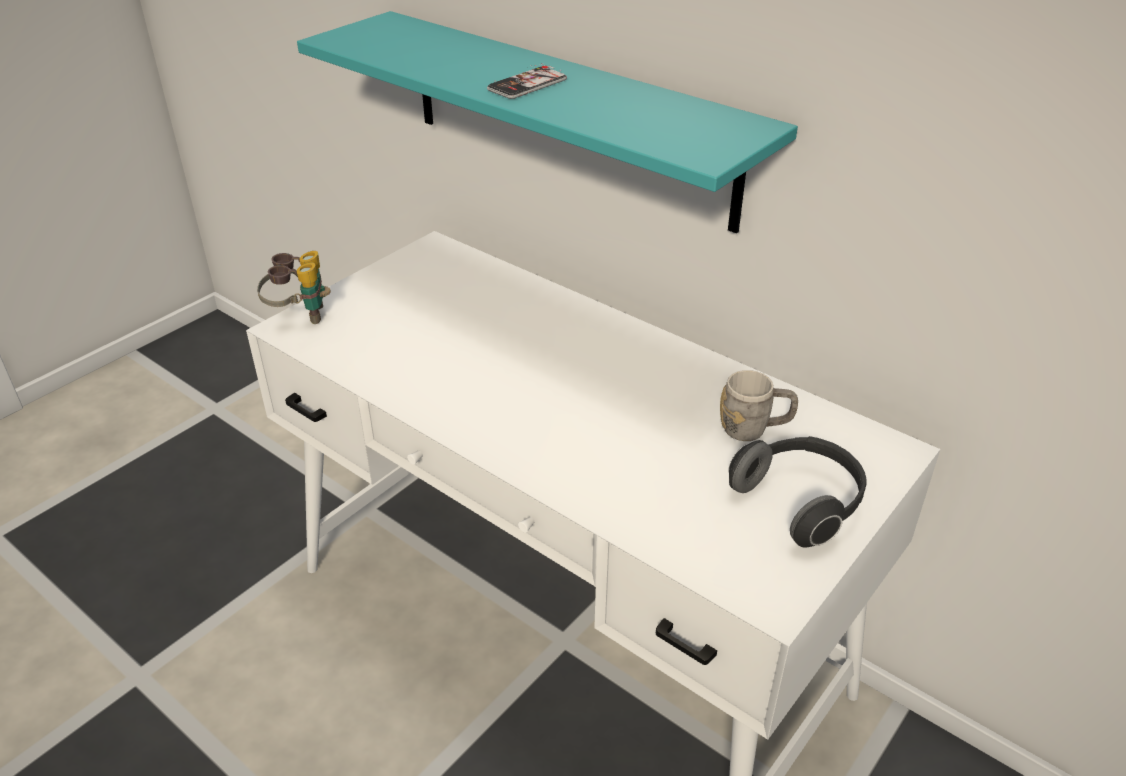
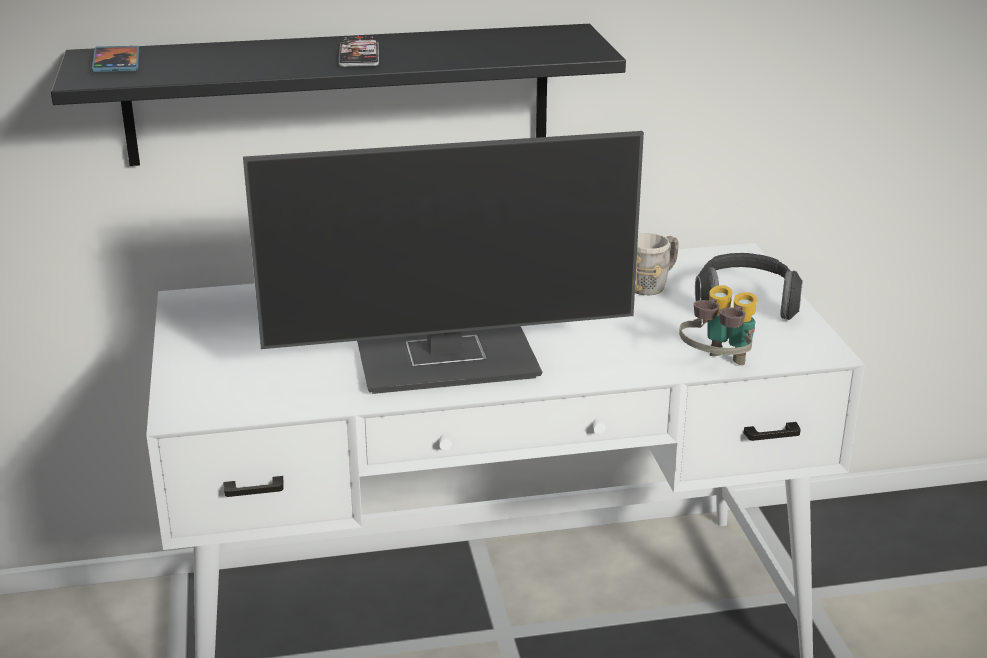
camera: 50 degrees left, 10 degrees down
binoculars [257,251,331,324] -> binoculars moved to [679,285,757,366]
turquoise shelf [297,11,798,234] -> black shelf [51,24,626,166]
none -> phone [92,46,139,72]
none -> monitor [243,131,644,394]

